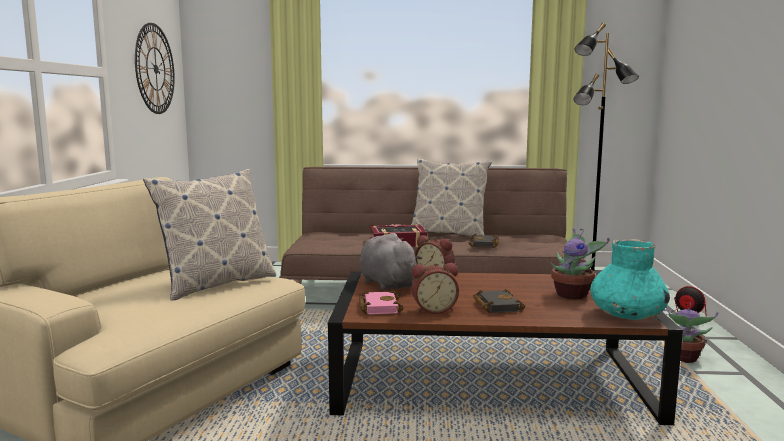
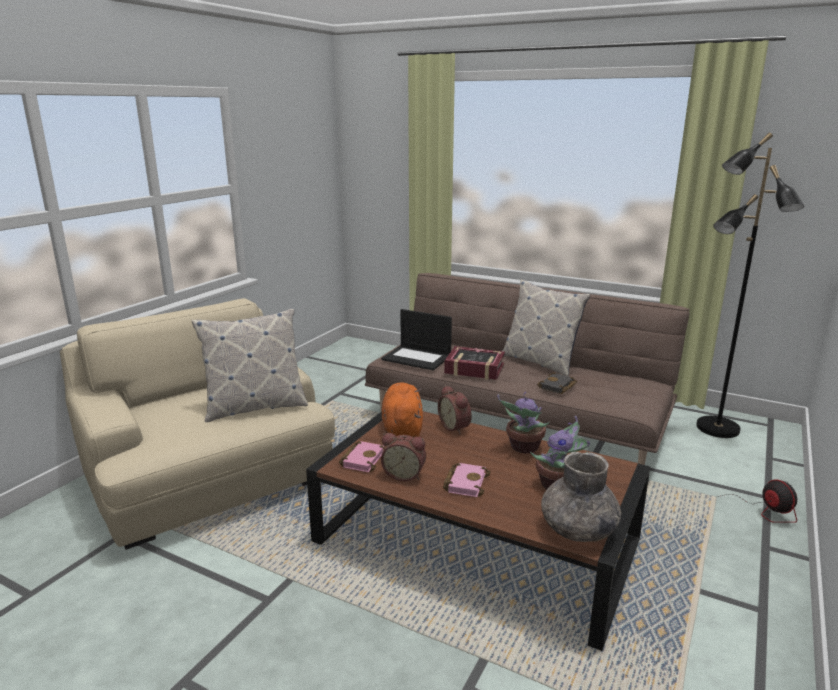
camera: 25 degrees right, 10 degrees up
wall clock [135,23,175,114] -> none
grey plush toy [359,233,422,290] -> orange plush toy [382,382,423,437]
black book [473,289,525,313] -> pink book [443,463,491,497]
turquoise vase [590,239,670,320] -> grey vase [541,452,621,542]
potted plant [667,302,718,363] -> potted plant moved to [497,392,550,453]
none -> laptop [381,309,452,370]

